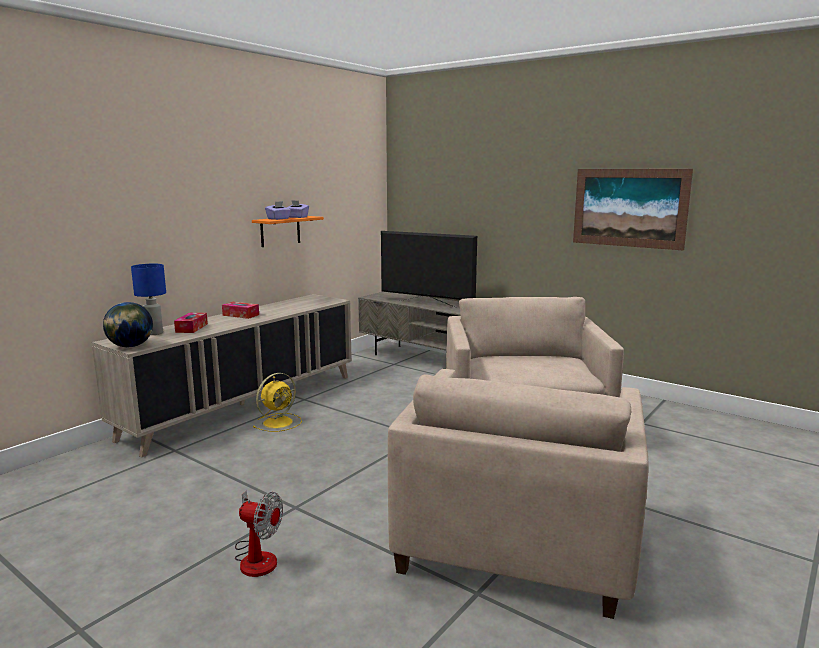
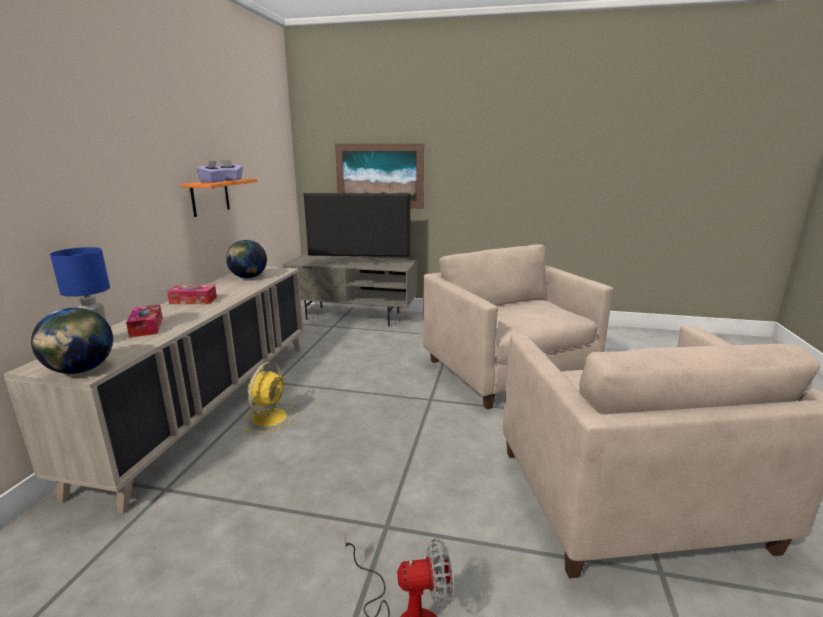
camera: 25 degrees left, 5 degrees up
picture [573,169,693,251] -> picture moved to [335,144,424,209]
none -> globe [226,240,267,278]

